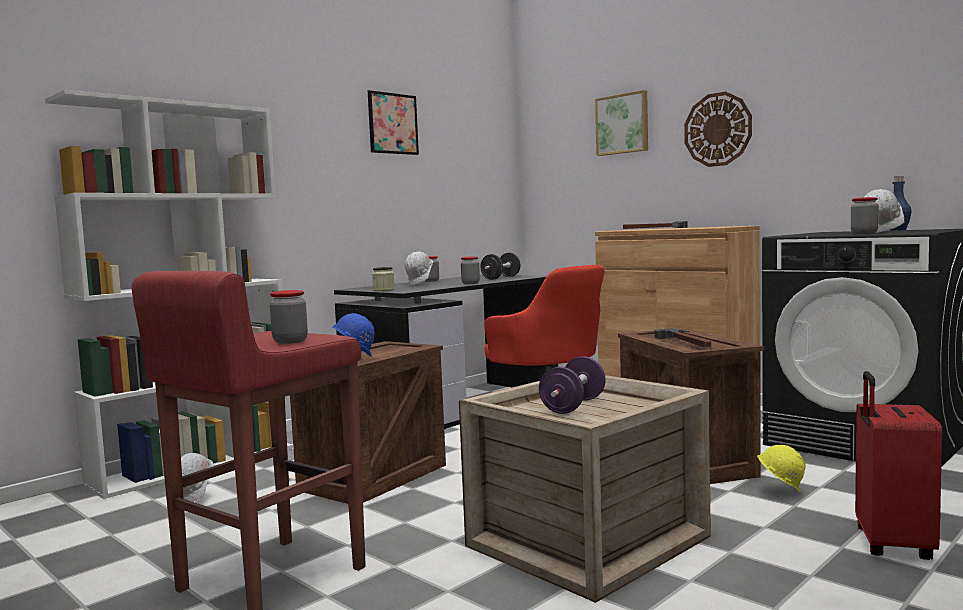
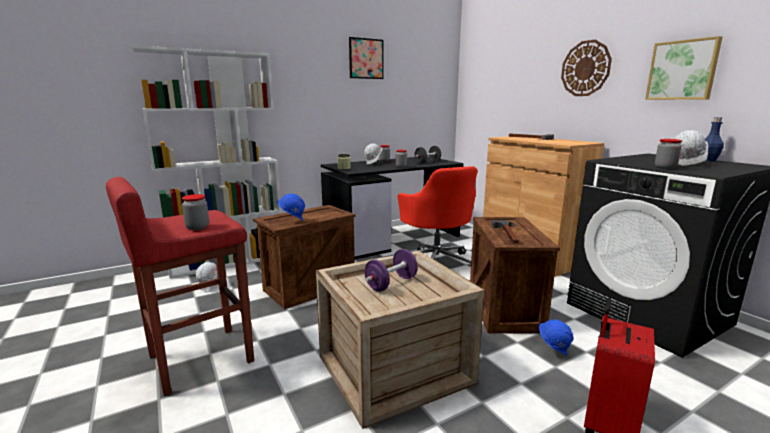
camera: 15 degrees right, 10 degrees up
picture [595,90,648,156] -> picture moved to [645,36,723,100]
yellow hard hat [758,445,806,493] -> blue hard hat [539,319,574,356]

